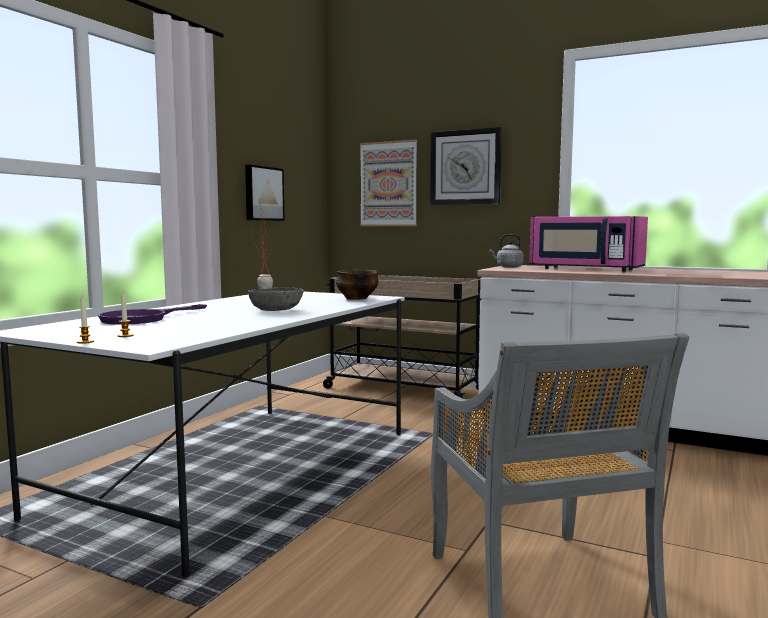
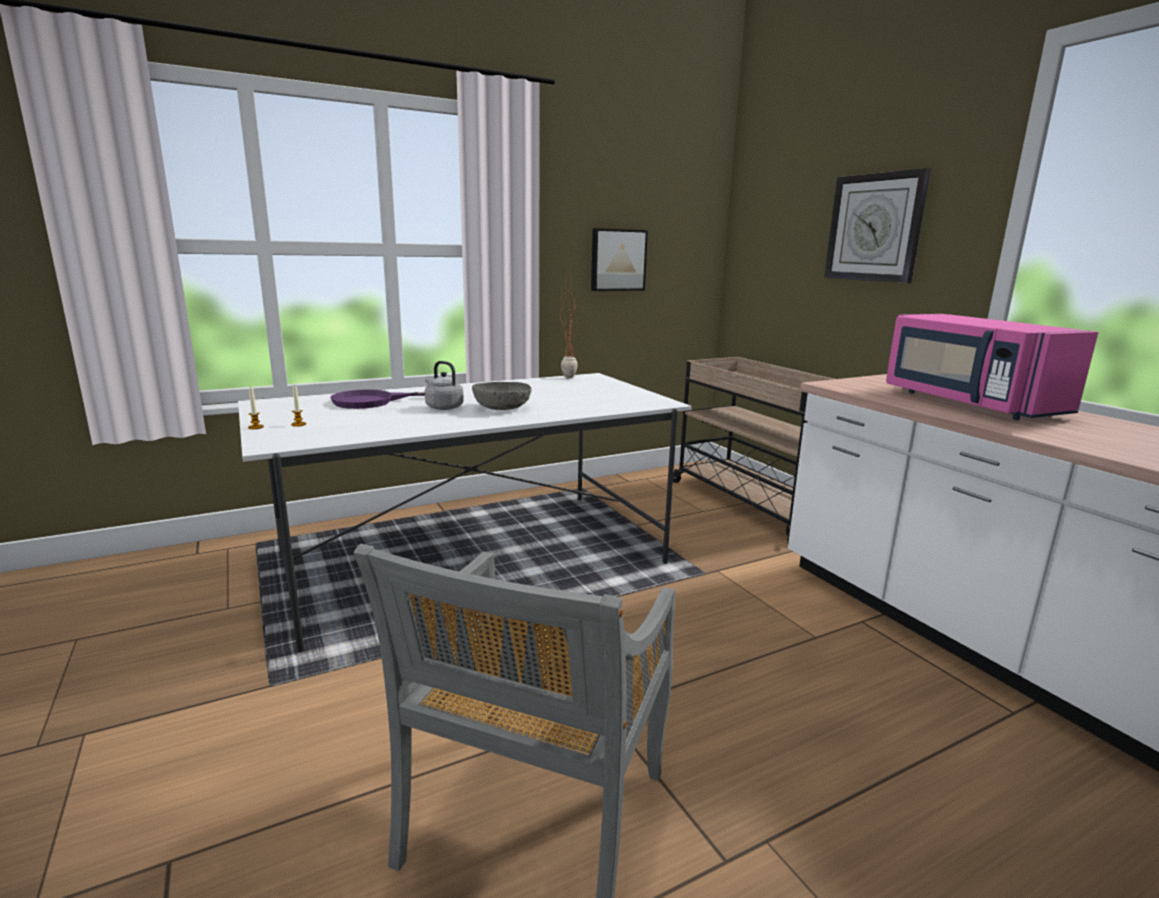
camera: 35 degrees right, 10 degrees up
bowl [336,270,379,300] -> none
picture [360,139,417,226] -> none
grey kettle [489,234,524,267] -> grey kettle moved to [425,361,464,410]

